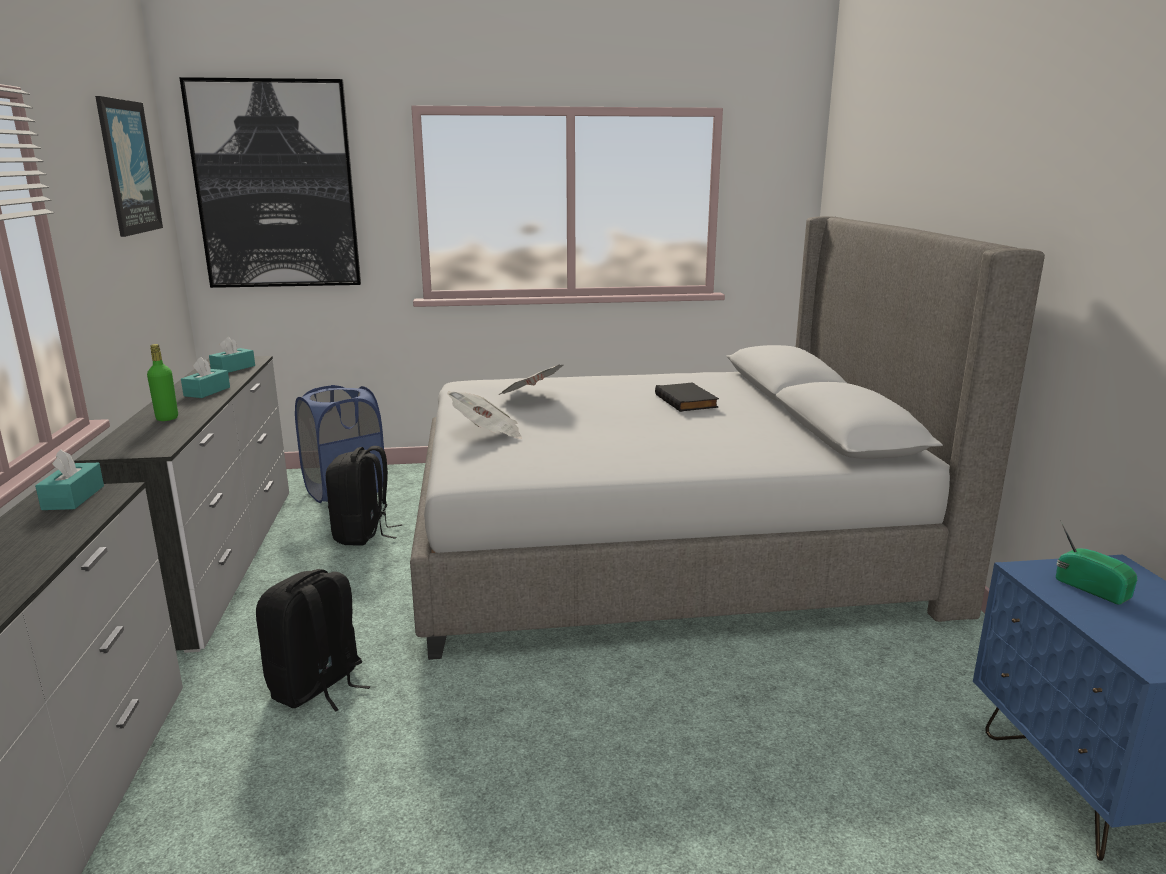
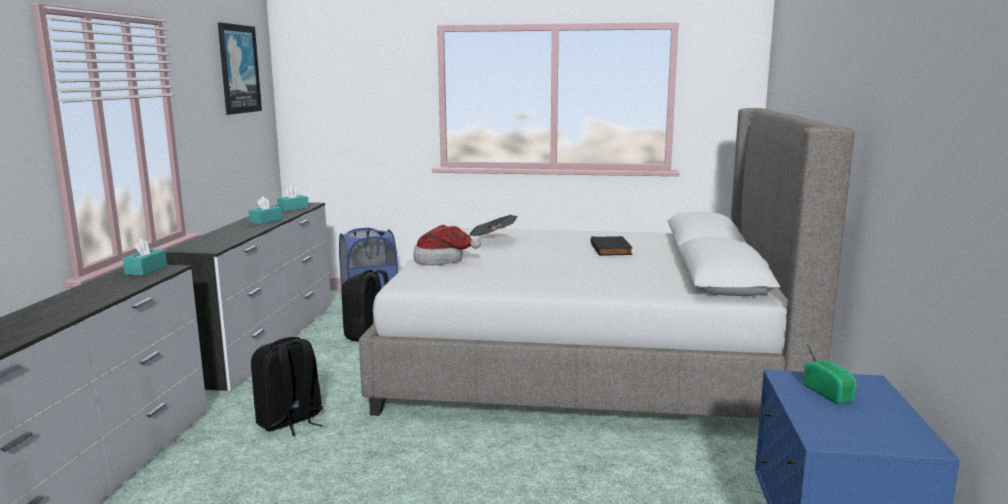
camera: 15 degrees right, 5 degrees down
green bottle [147,344,178,421] -> none
picture [179,77,361,288] -> none
newspaper [447,391,522,439] -> hat [414,225,481,265]

